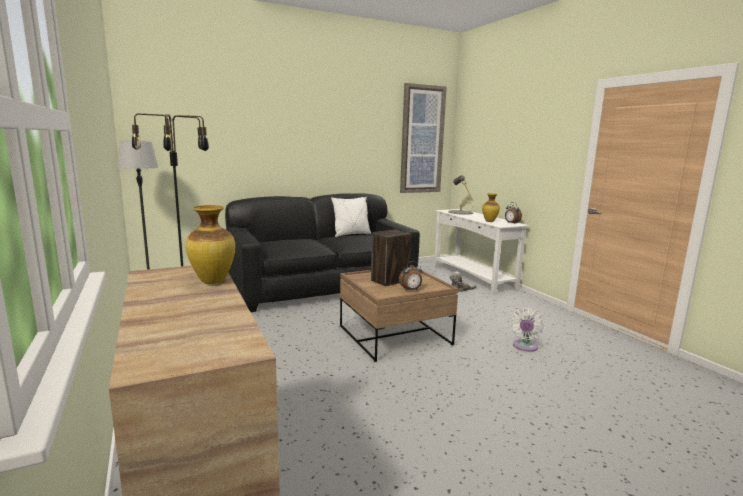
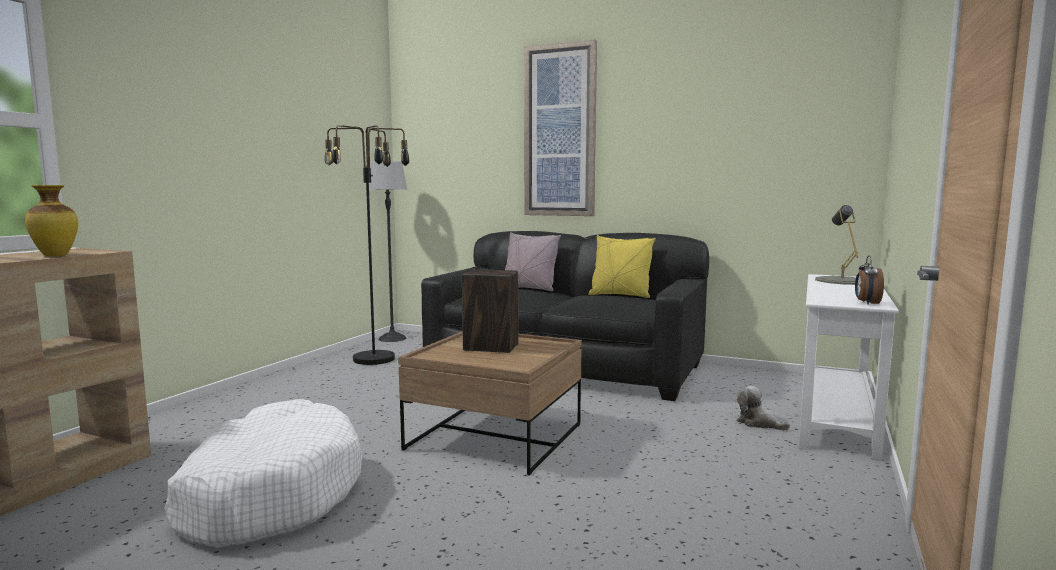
camera: 50 degrees right, 5 degrees down
white pillow [331,197,371,237] -> yellow pillow [589,235,656,298]
alarm clock [399,261,422,291] -> none
picture [400,83,447,193] -> picture moved to [524,40,597,216]
vase [482,194,500,222] -> none
white fan [510,308,545,352] -> none
none -> white dog bed [165,399,362,548]
none -> purple pillow [505,232,561,291]

